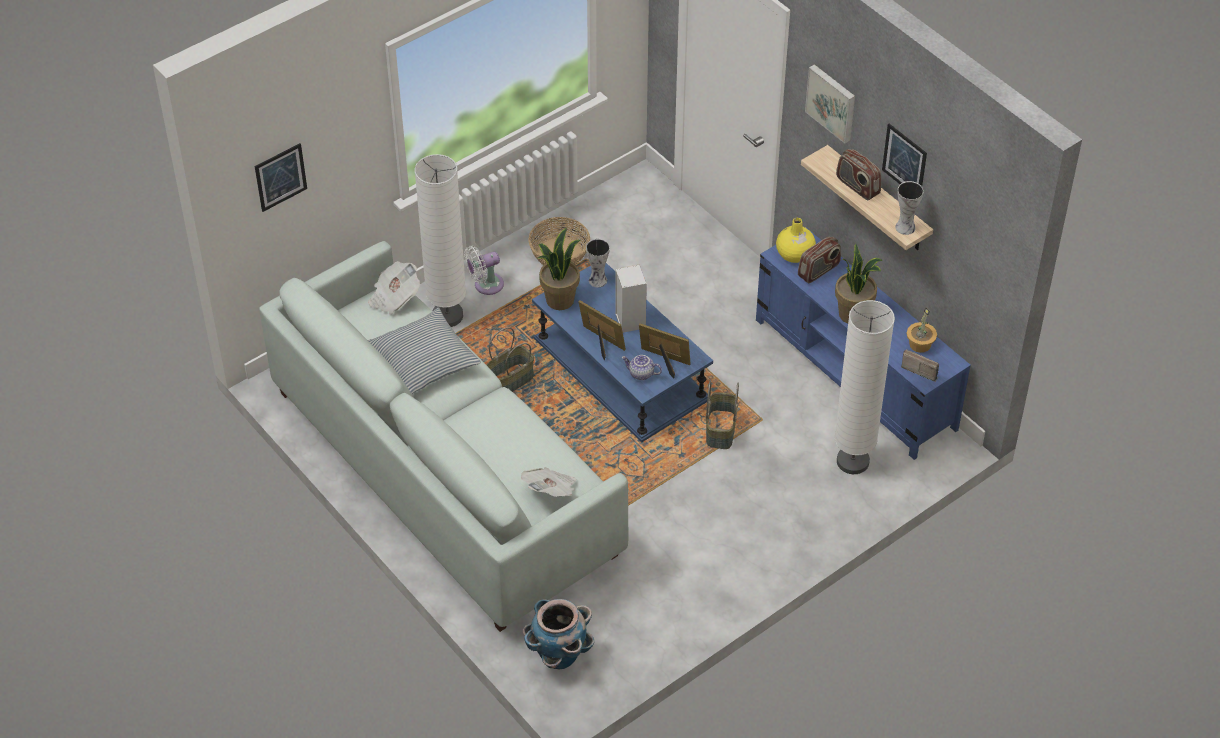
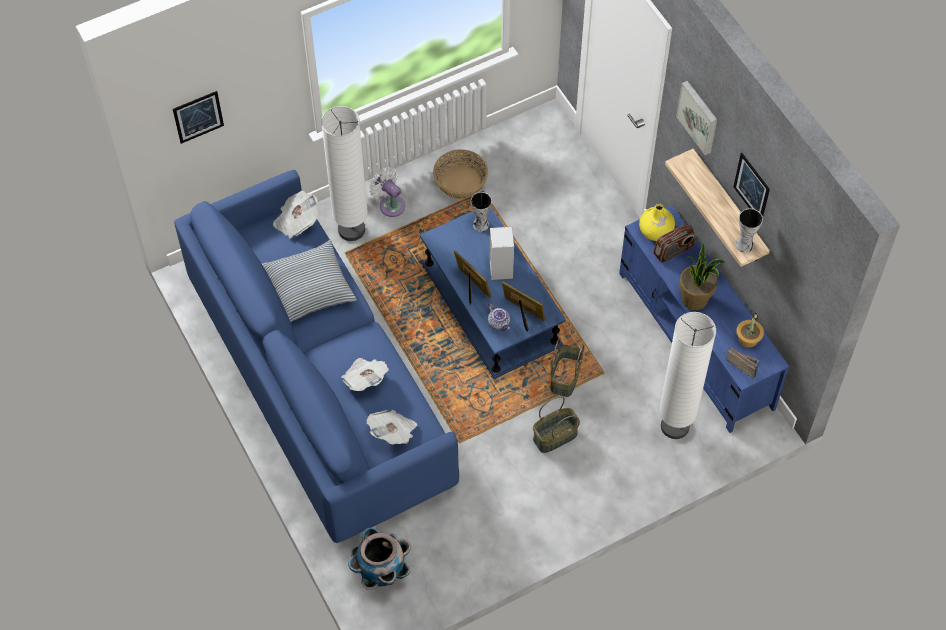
camera: 10 degrees right, 10 degrees up
white sofa [259,241,629,632] -> blue sofa [174,170,459,543]
white fan [465,246,504,295] -> white fan turned 60 degrees clockwise [369,167,405,217]
basket [486,327,534,392] -> basket moved to [533,396,580,453]
potted plant [538,228,580,310] -> none
teapot [622,355,662,380] -> teapot turned 150 degrees counterclockwise [488,303,510,332]
radio [836,149,881,200] -> none
none -> newspaper [341,358,389,391]

